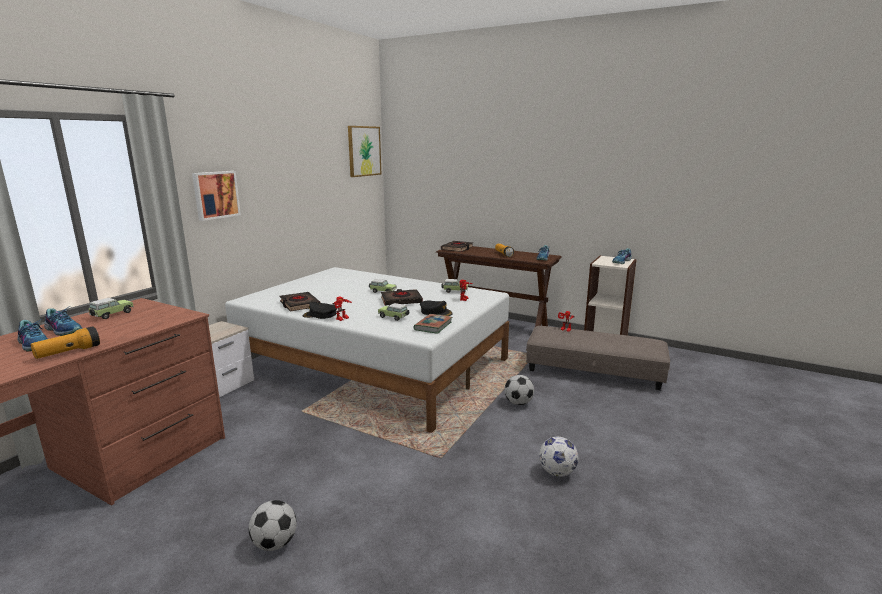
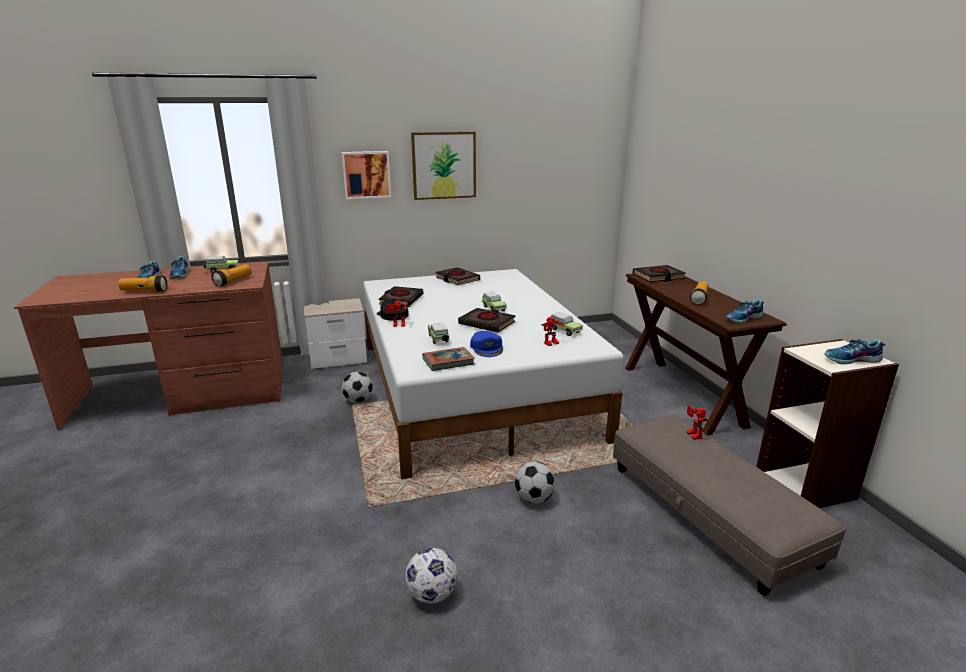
camera: 45 degrees right, 5 degrees up
football [249,500,297,551] -> football moved to [342,372,373,403]
picture [348,126,382,177] -> picture moved to [411,132,476,200]
black cap [420,300,453,316] -> blue cap [470,331,503,357]
none -> flashlight [211,264,251,287]
none -> black book [436,267,480,285]

